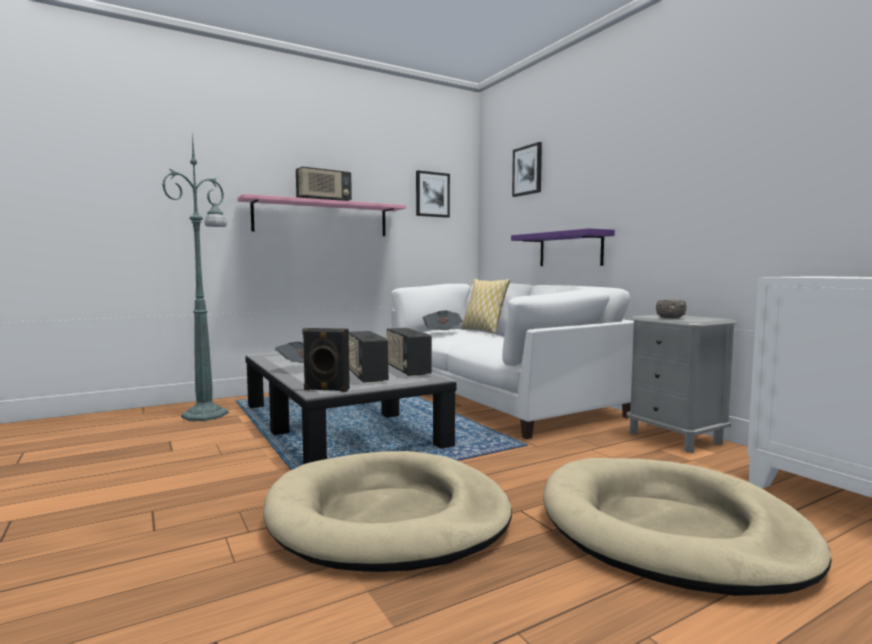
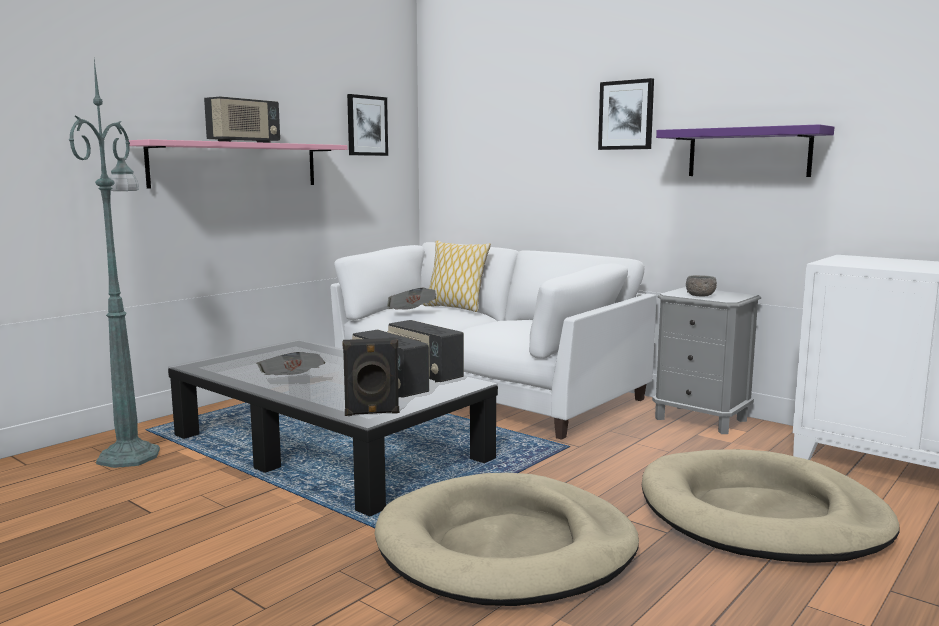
camera: 20 degrees left, 5 degrees up
purple shelf [511,228,615,266] -> purple shelf moved to [656,124,834,177]
picture [512,142,542,197] -> picture moved to [598,78,654,150]

